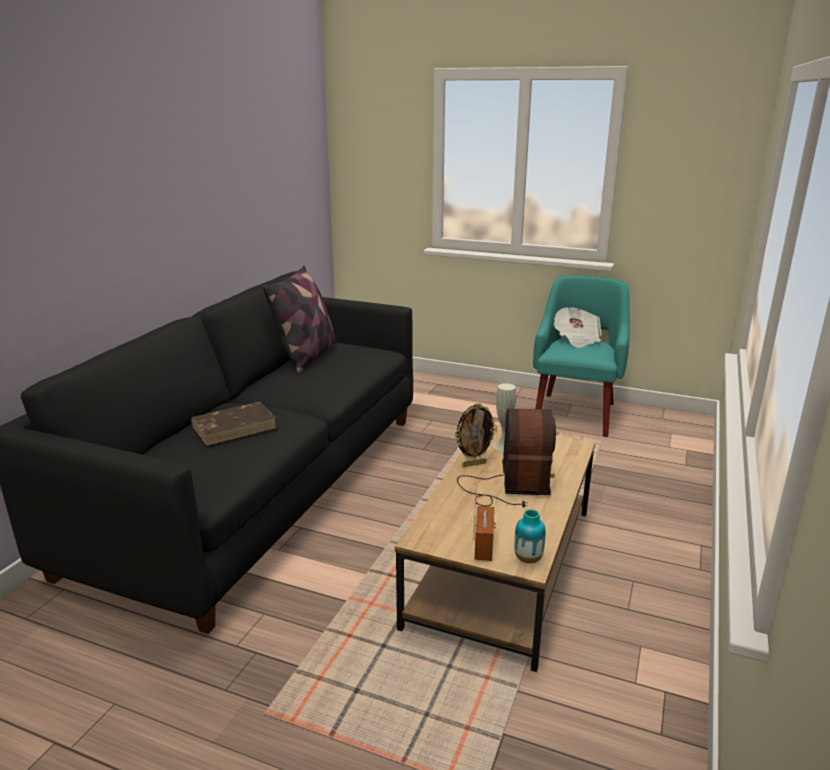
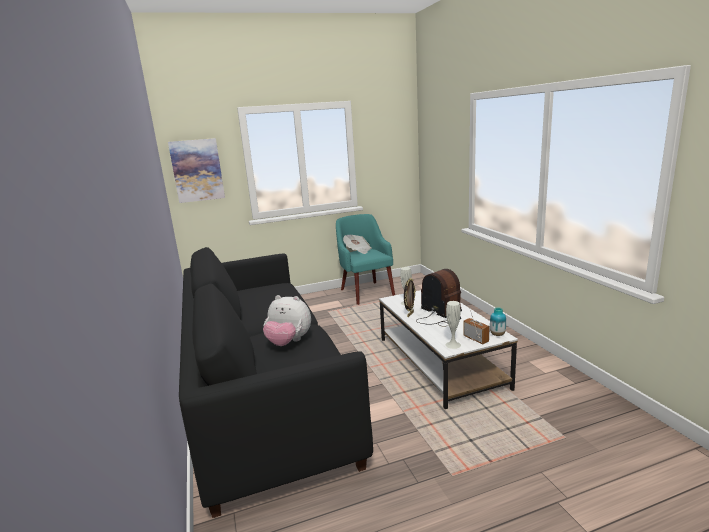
camera: 40 degrees left, 5 degrees down
brown book [191,402,277,446] -> plush toy [263,295,311,346]
pillow [262,266,336,373] -> none
brown coffee table [395,425,595,672] -> white coffee table [379,290,518,409]
none -> picture [168,138,225,203]
none -> white vase [446,301,461,349]

